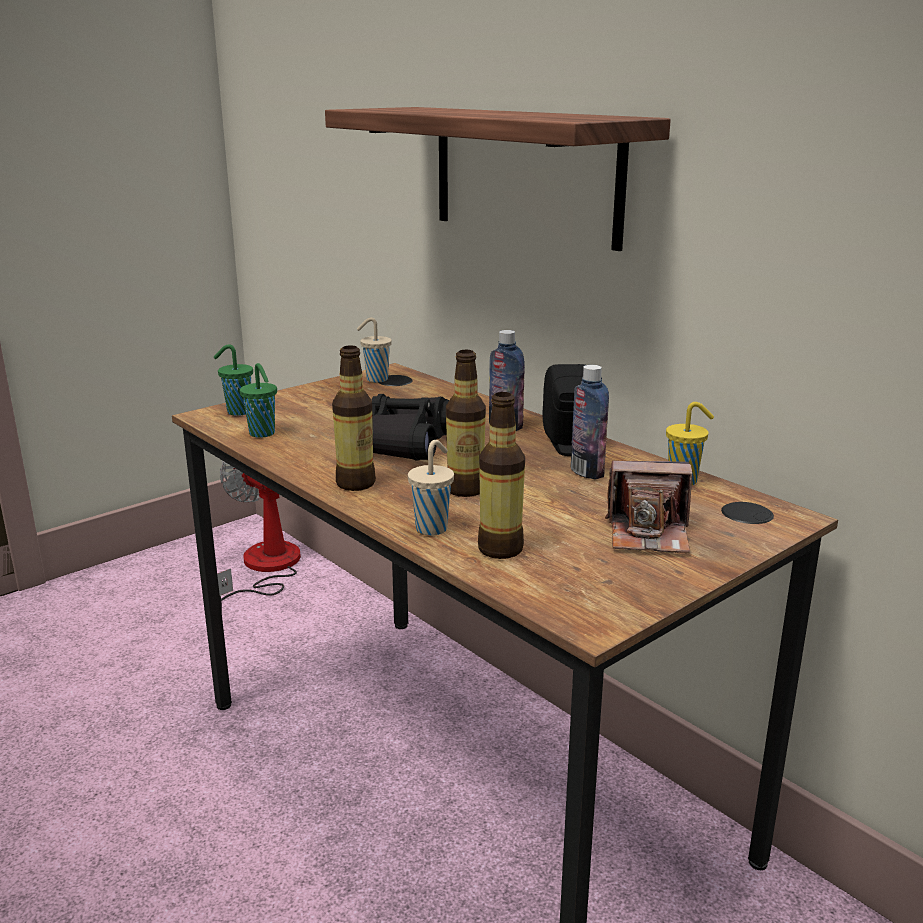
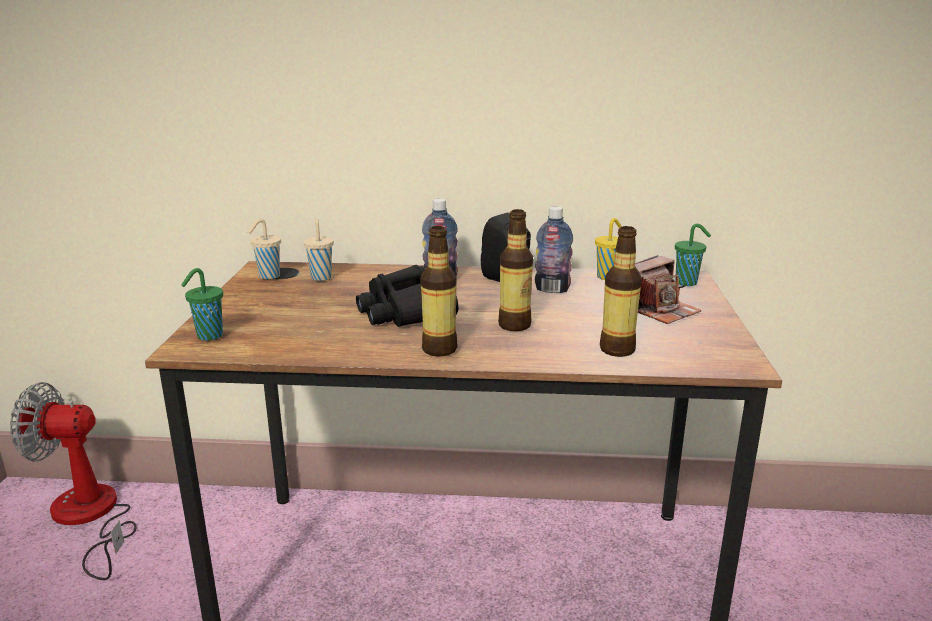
camera: 45 degrees left, 0 degrees up
green cup [240,363,277,438] -> green cup moved to [675,224,711,286]
shelf [325,107,671,251] -> none
beige cup [408,440,454,535] -> beige cup moved to [303,218,334,281]

